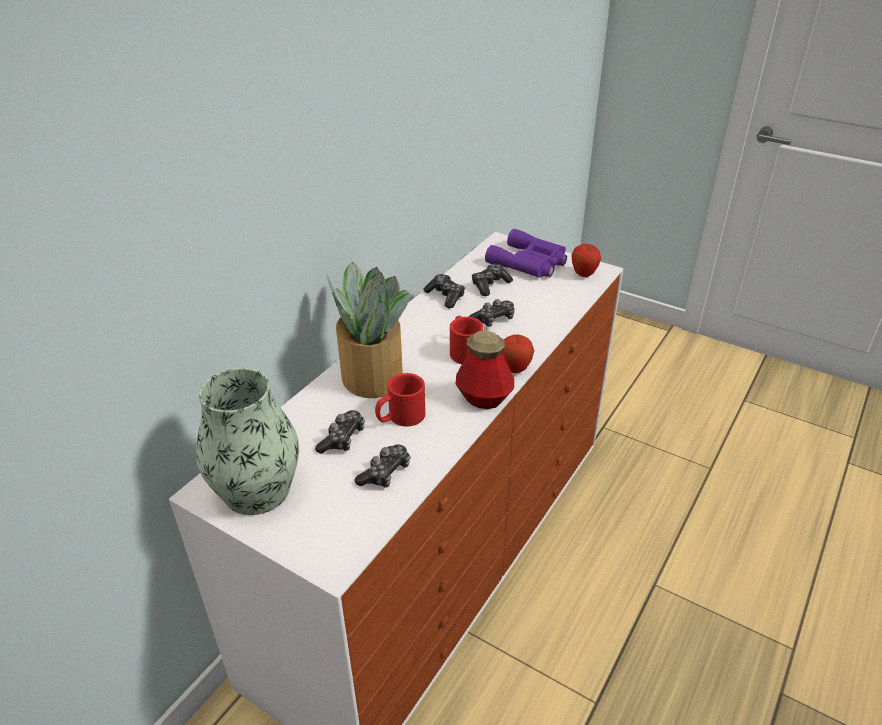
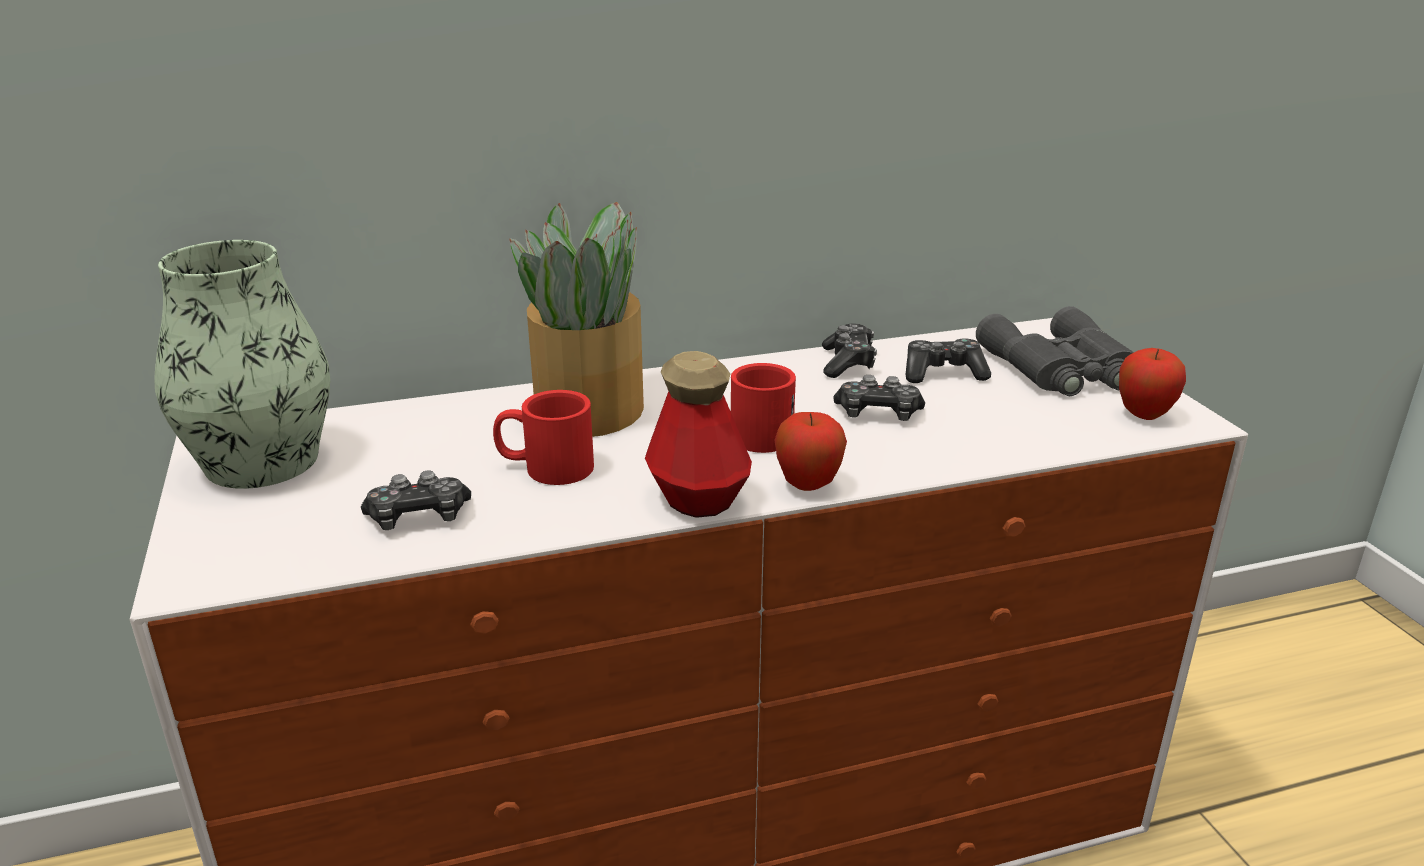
camera: 40 degrees right, 10 degrees down
game controller [315,410,365,454] -> none
purple binoculars [485,229,567,278] -> grey binoculars [976,306,1134,396]

